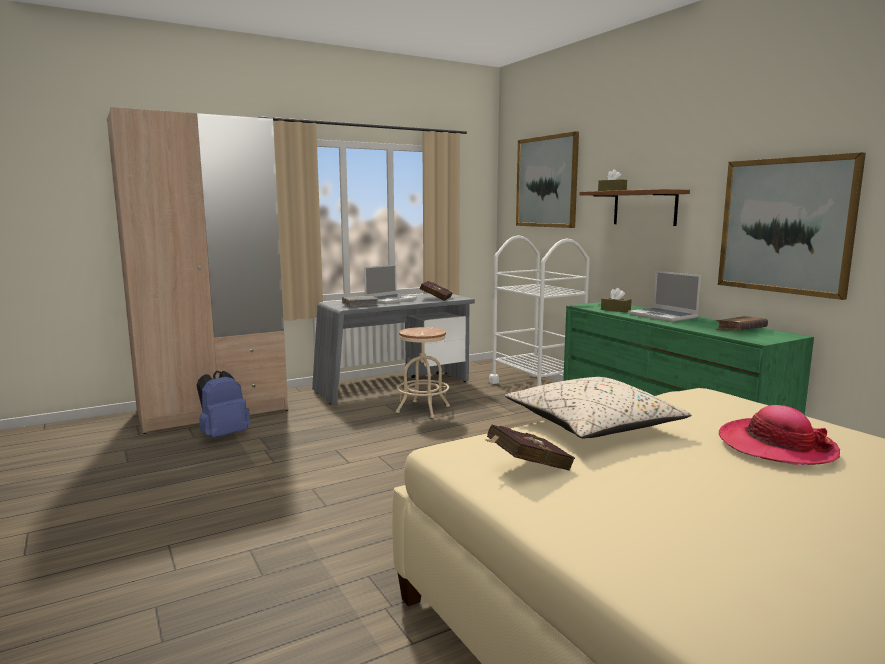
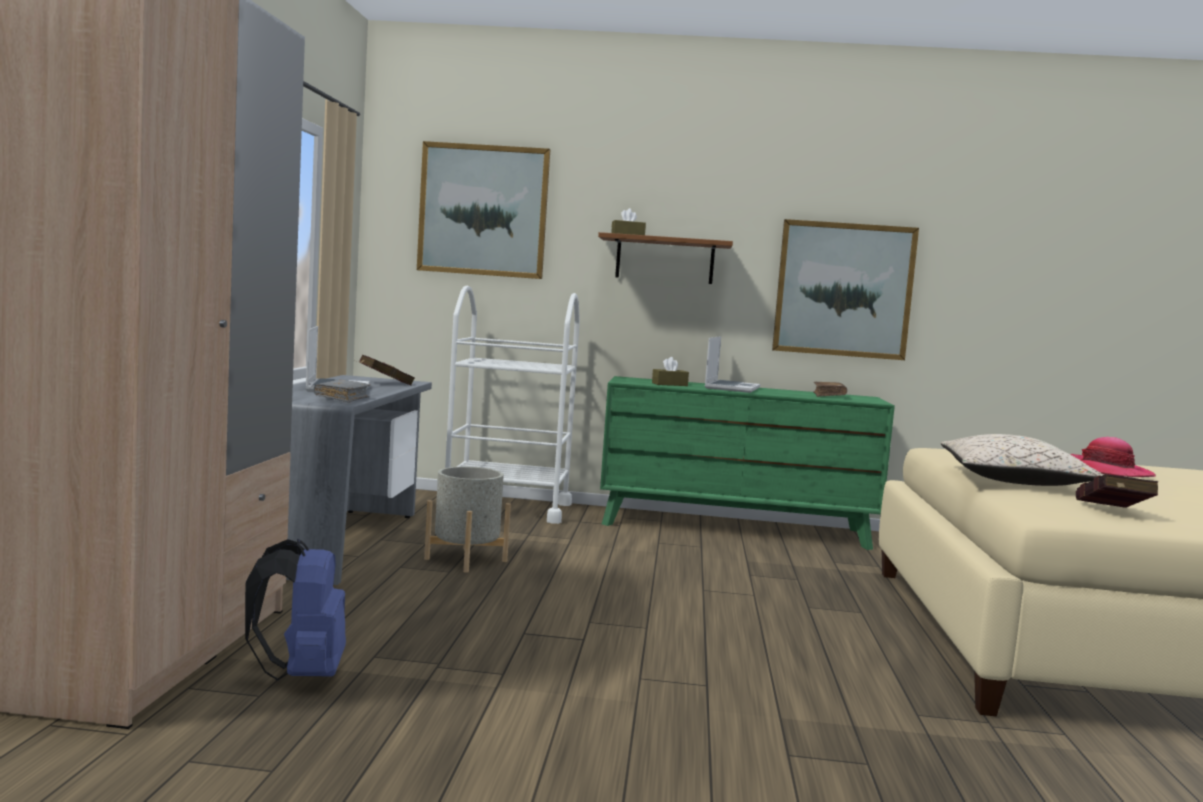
camera: 55 degrees left, 5 degrees down
beige stool [396,327,450,418] -> grey planter [424,467,511,573]
laptop [628,271,701,322] -> laptop turned 75 degrees counterclockwise [704,336,760,393]

